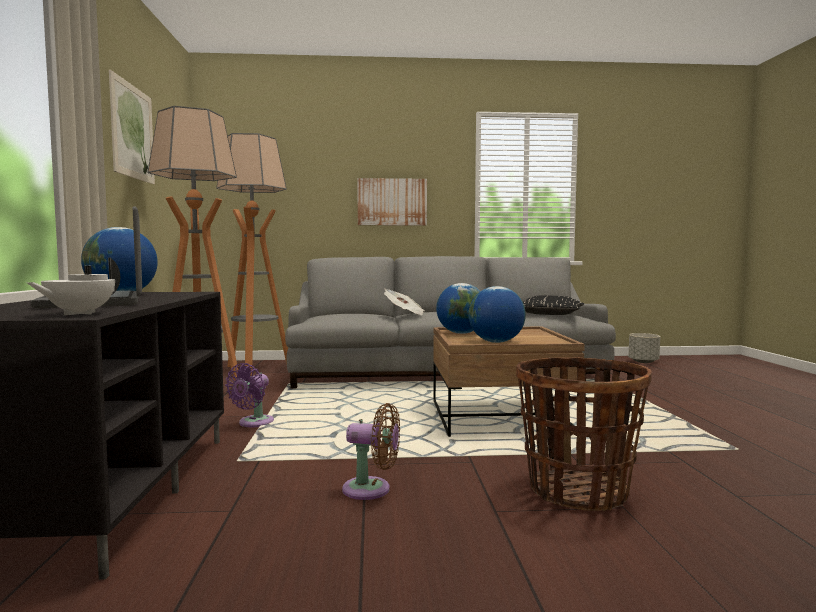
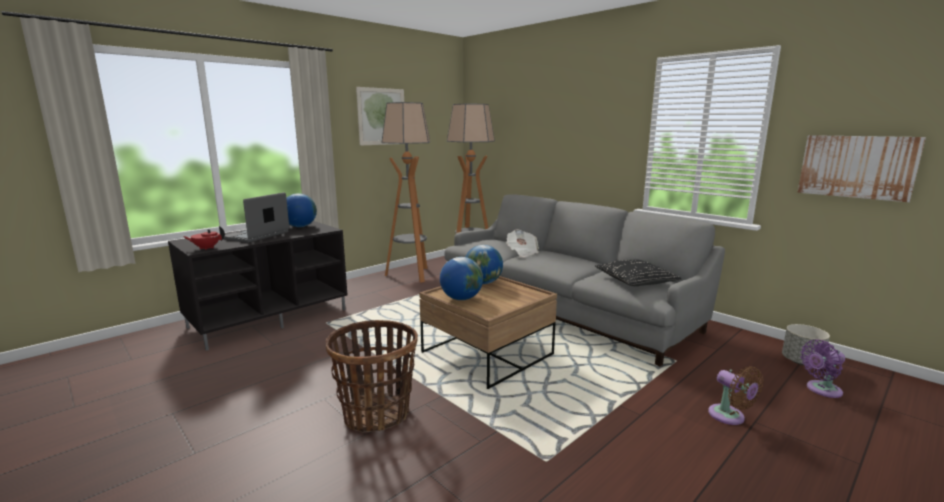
camera: 50 degrees right, 10 degrees up
white teapot [27,257,120,315] -> red teapot [183,226,225,250]
purple fan [225,363,274,427] -> purple fan moved to [800,339,845,398]
brown fan [342,403,400,500] -> brown fan moved to [708,366,763,425]
picture [357,178,427,226] -> picture moved to [797,135,926,202]

